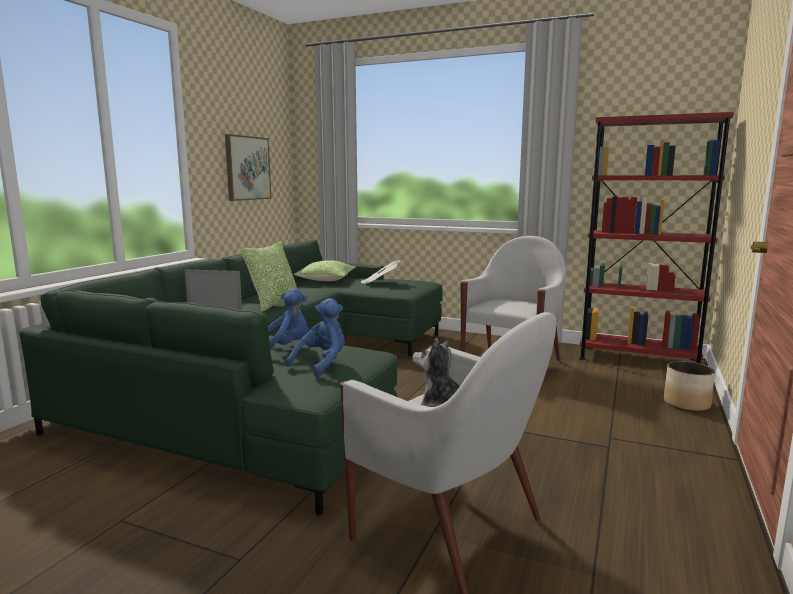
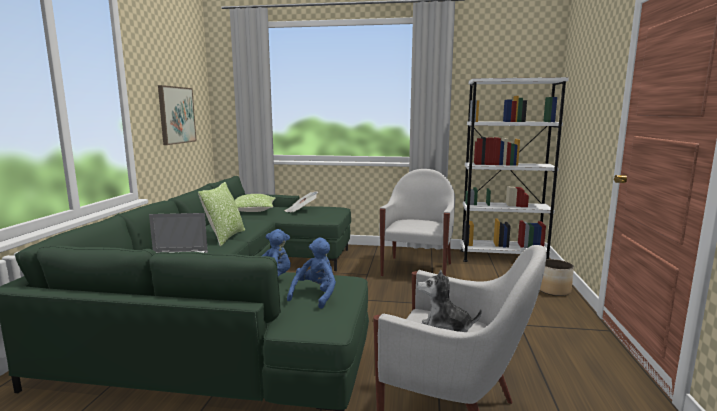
camera: 15 degrees left, 0 degrees up
red bookcase [579,112,734,363] -> white bookcase [461,77,569,262]

